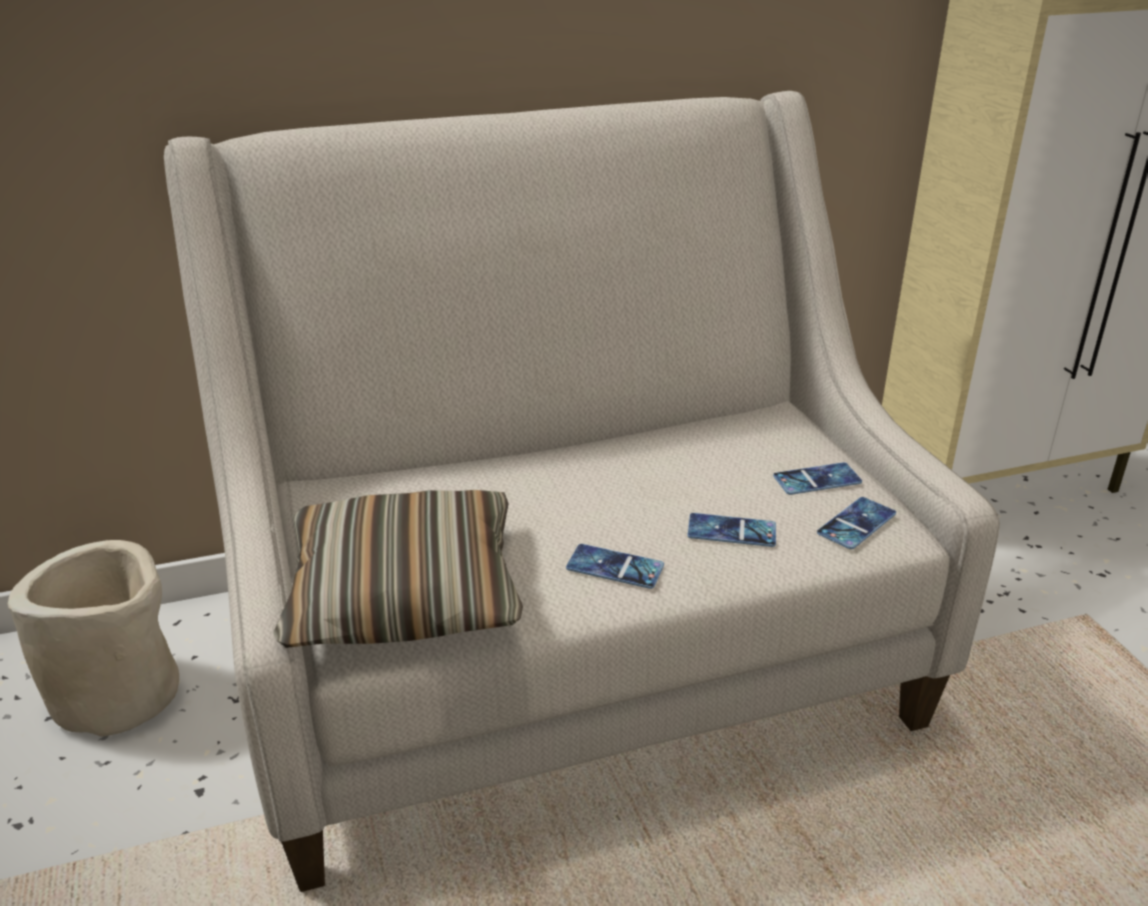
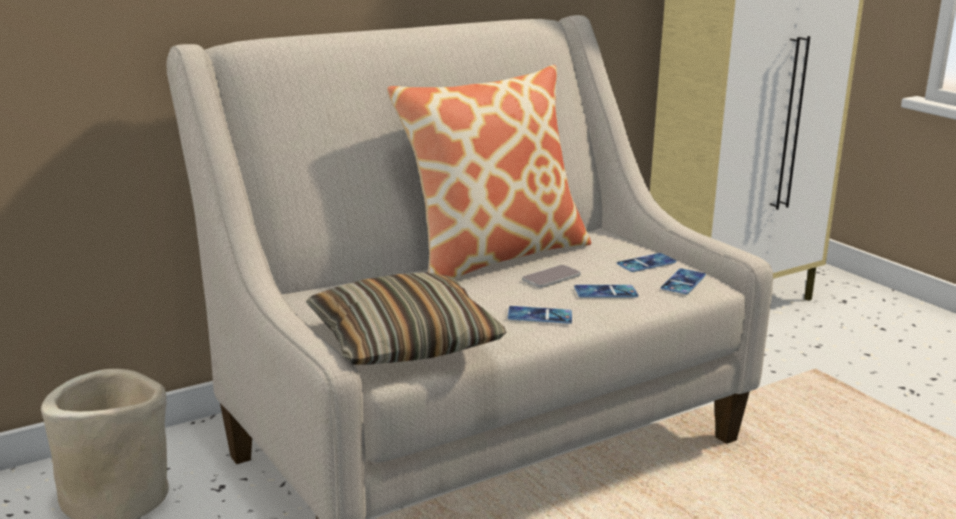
camera: 15 degrees left, 10 degrees down
none -> pillow [387,65,591,278]
none -> phone [522,265,581,288]

